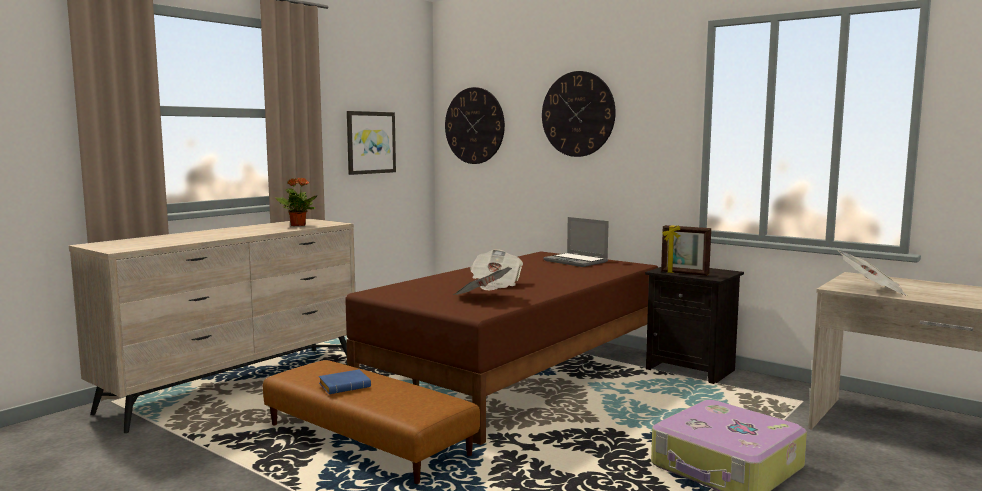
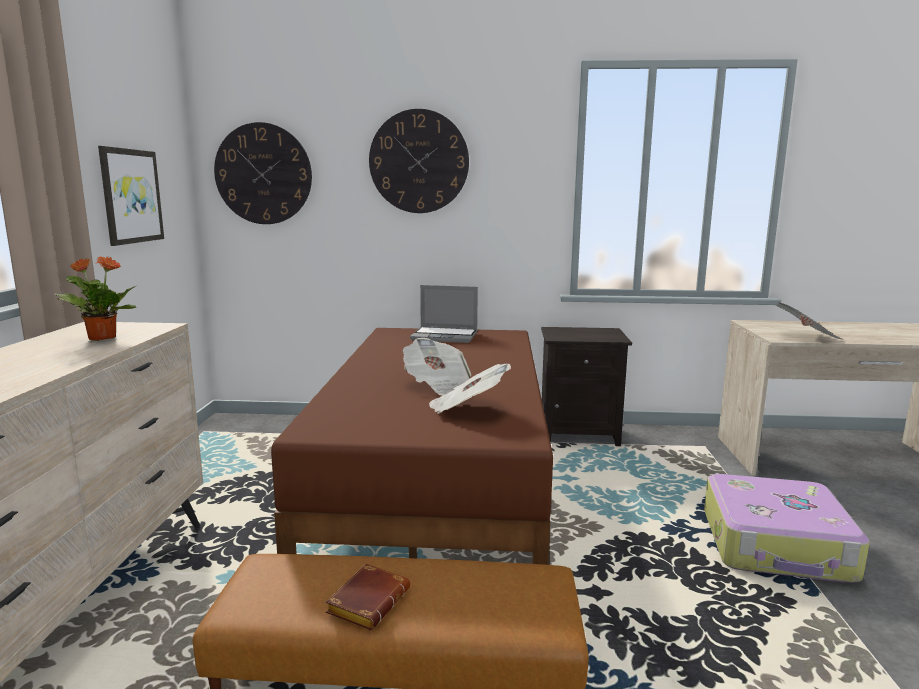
camera: 35 degrees left, 5 degrees up
blue book [319,369,371,394] -> brown book [326,564,410,630]
picture frame [661,225,711,276] -> none

